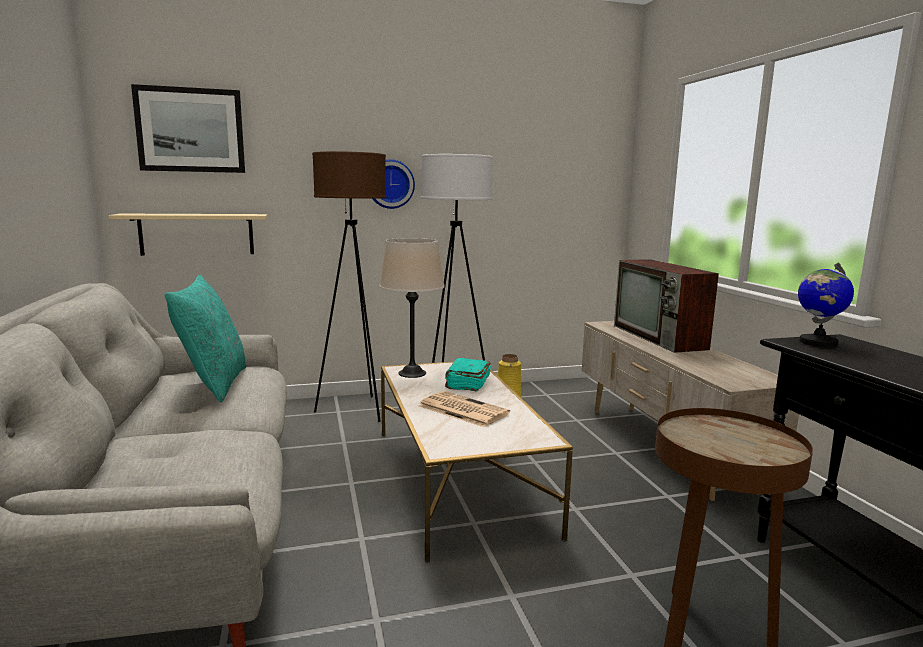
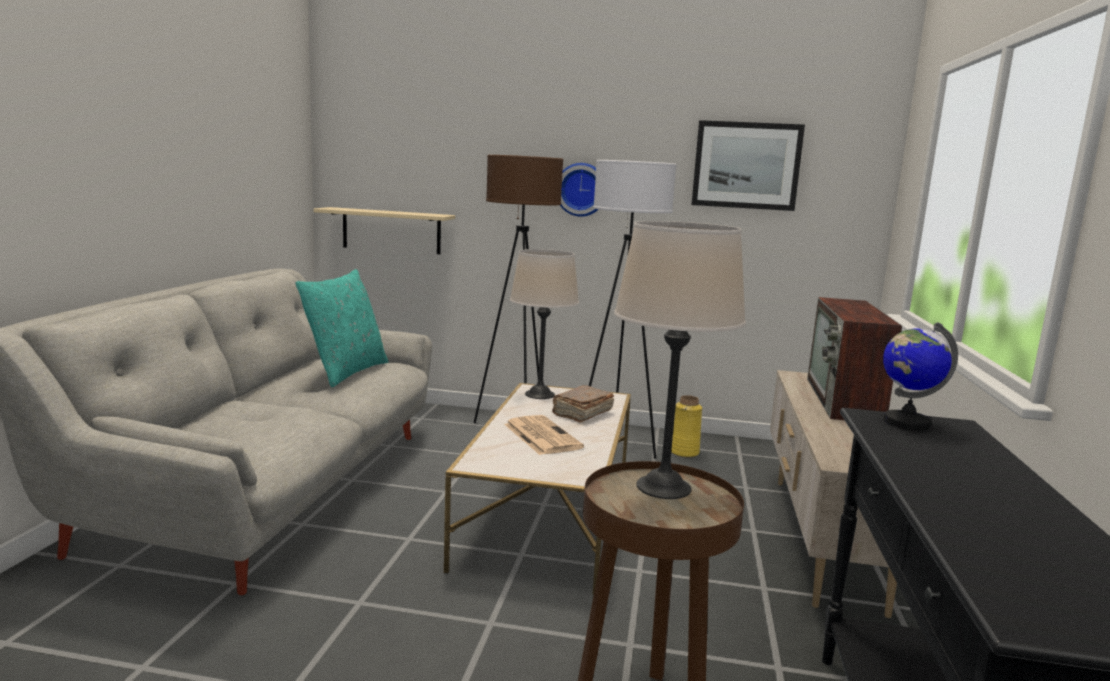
camera: 25 degrees right, 0 degrees up
picture [131,84,245,173] -> picture moved to [692,120,805,211]
turquoise book [445,358,491,392] -> brown book [552,385,614,423]
none -> beige table lamp [614,221,746,499]

